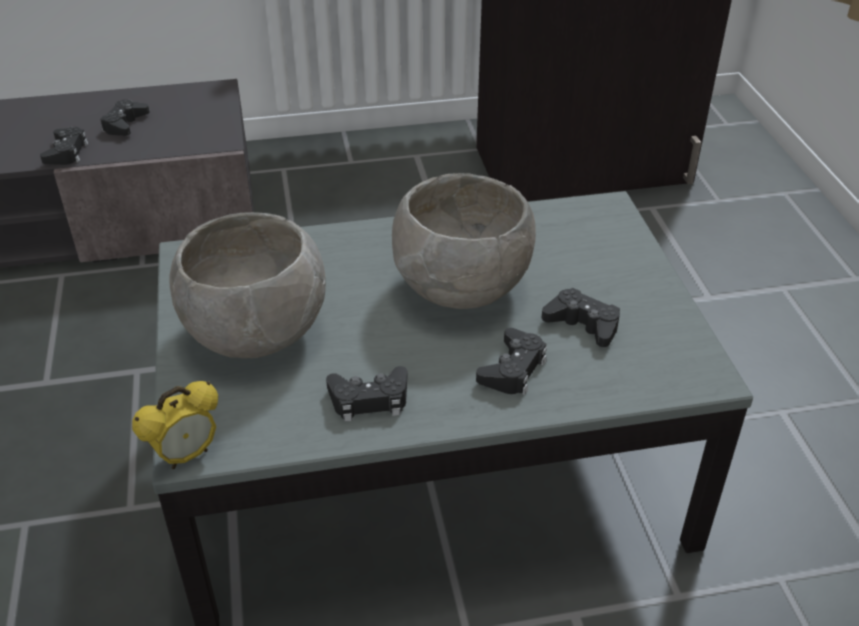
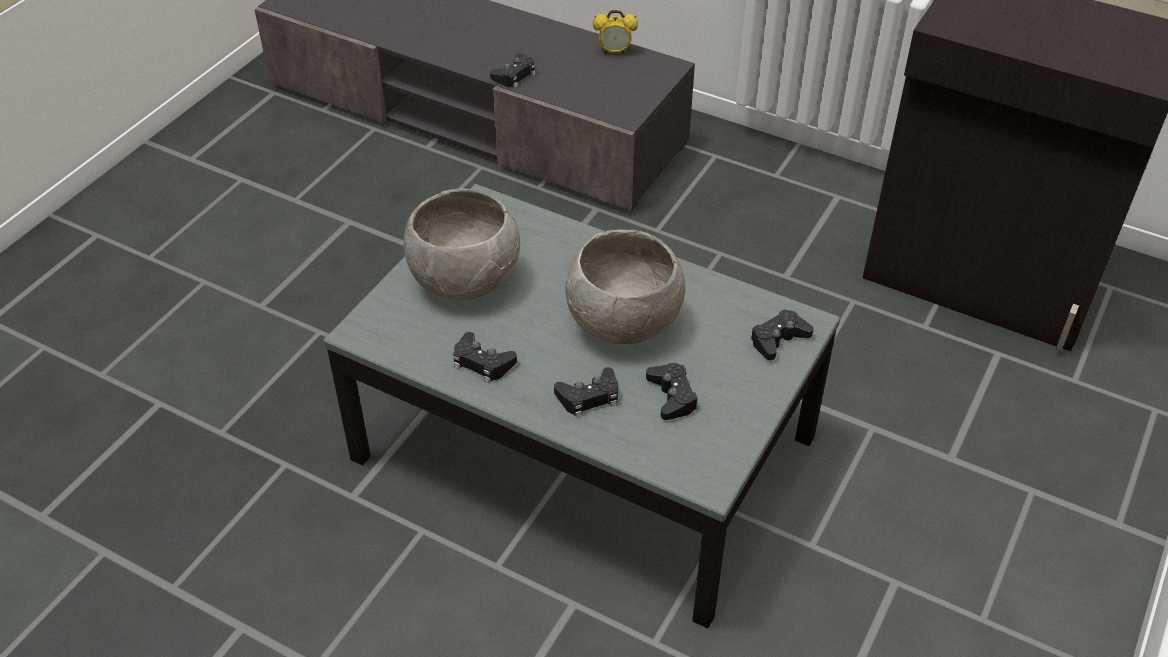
camera: 40 degrees right, 5 degrees up
black game controller [100,99,150,136] -> black game controller moved to [751,309,814,360]
alarm clock [132,381,218,469] -> alarm clock moved to [593,10,638,54]

